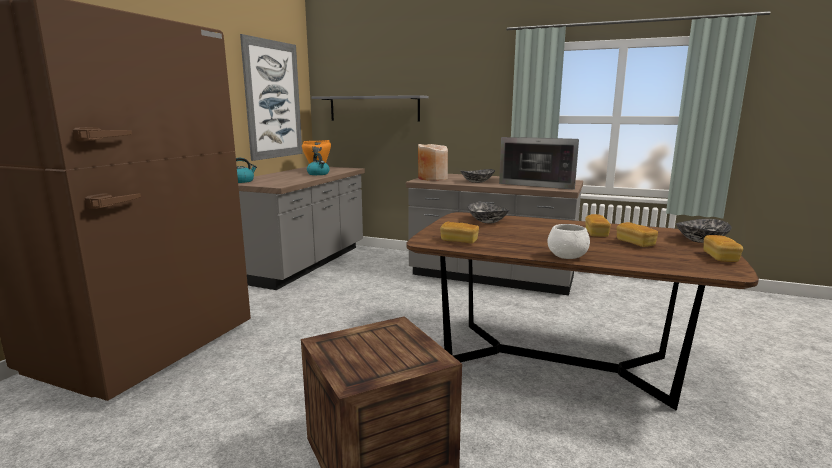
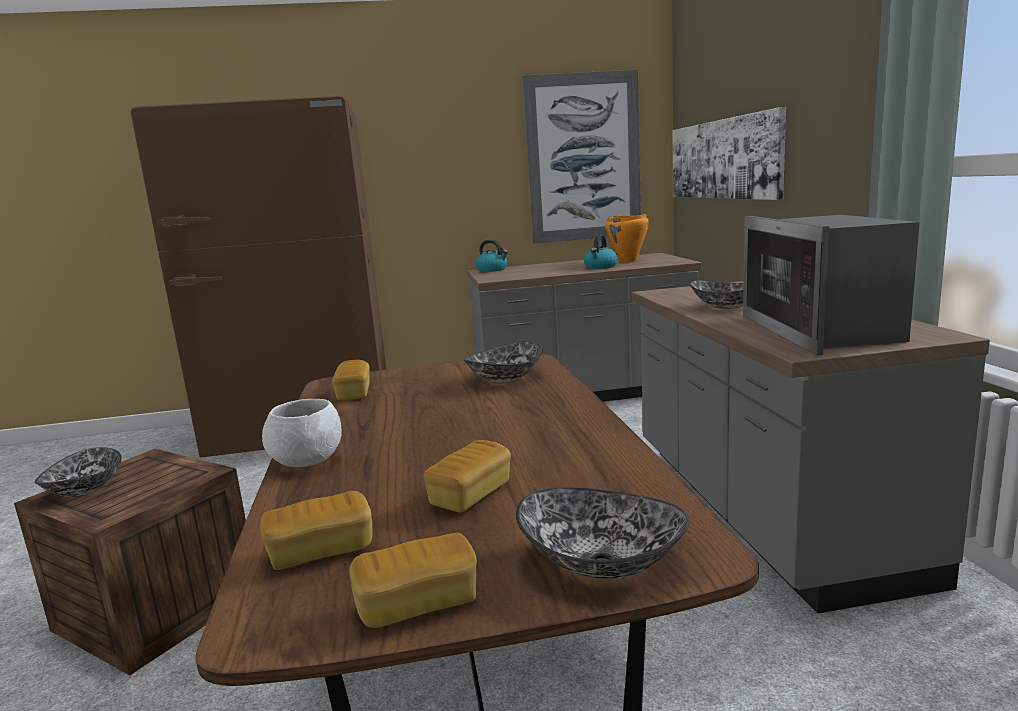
camera: 60 degrees right, 0 degrees up
grey shelf [311,95,429,121] -> picture [672,107,786,200]
beige vase [418,144,448,181] -> none
bread [585,214,611,237] -> bread moved to [260,491,373,570]
none -> bowl [35,447,122,497]

